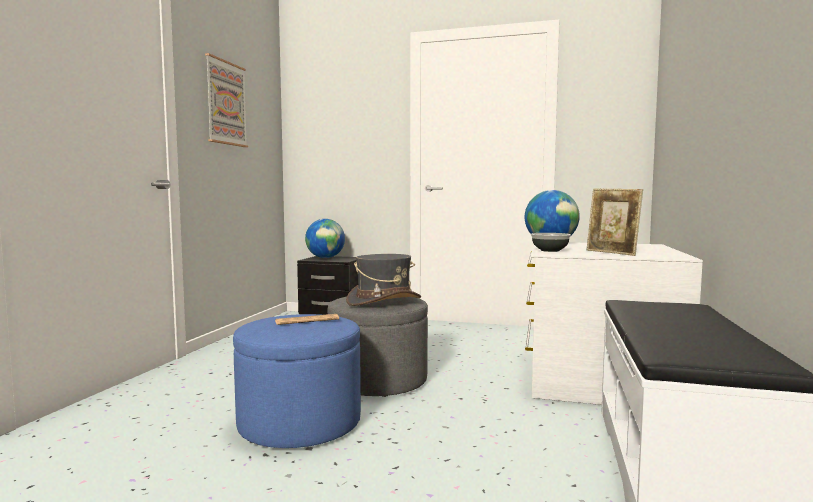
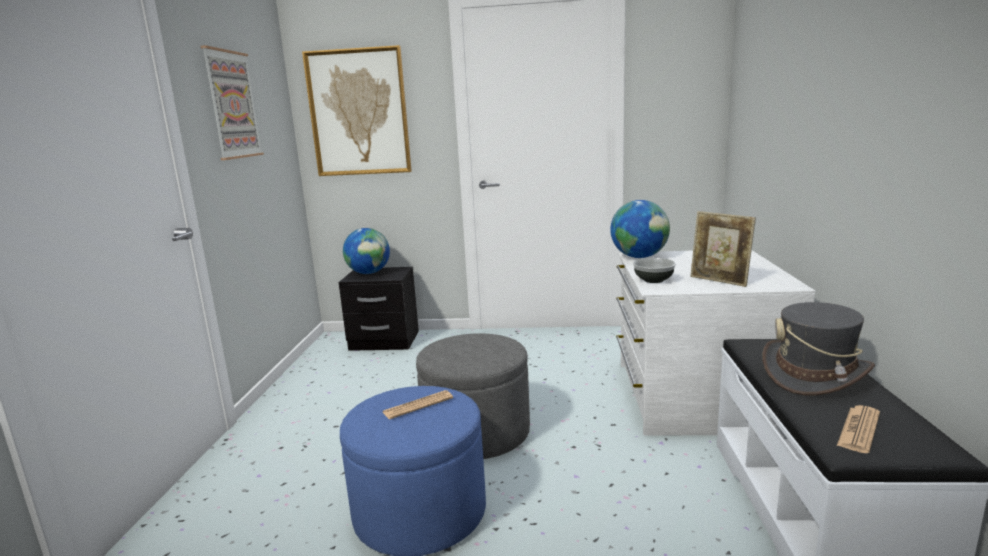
camera: 10 degrees left, 10 degrees up
grey hat [346,254,421,306] -> grey hat moved to [762,302,875,395]
none -> picture [302,45,412,176]
none -> newspaper [837,405,880,453]

